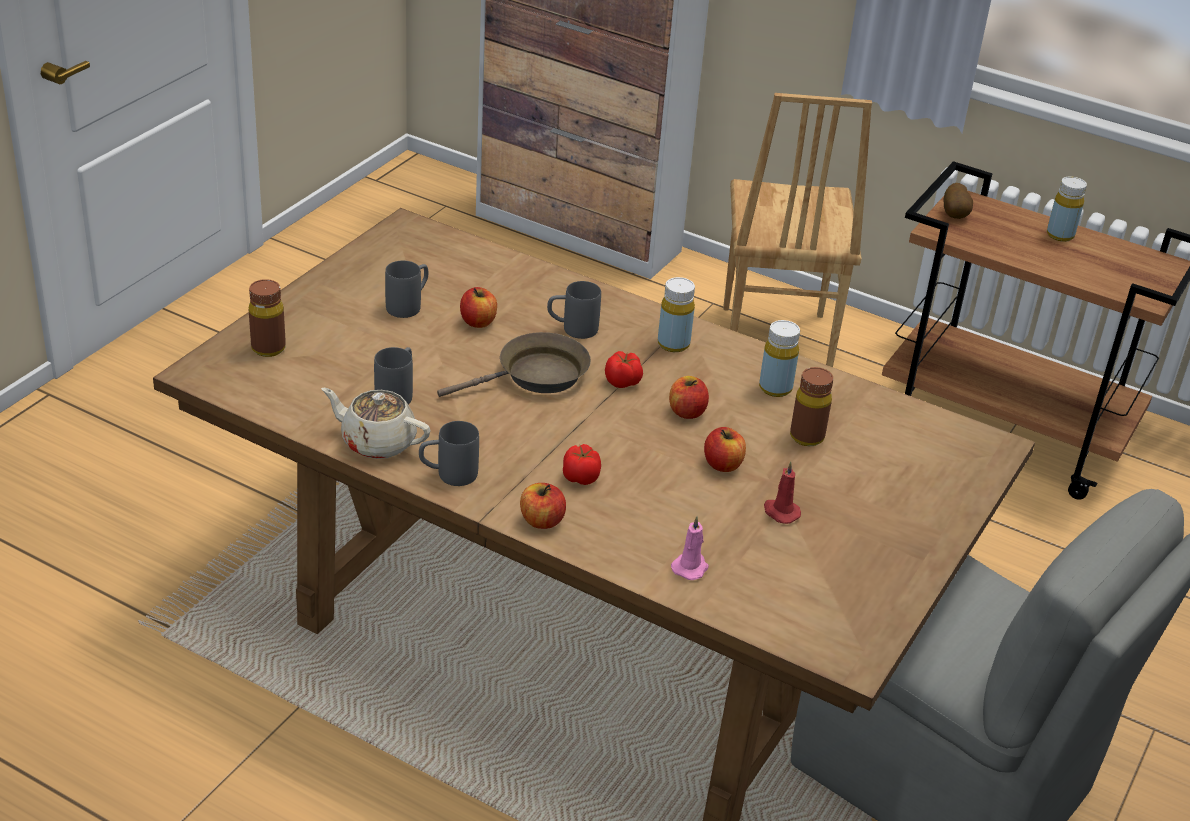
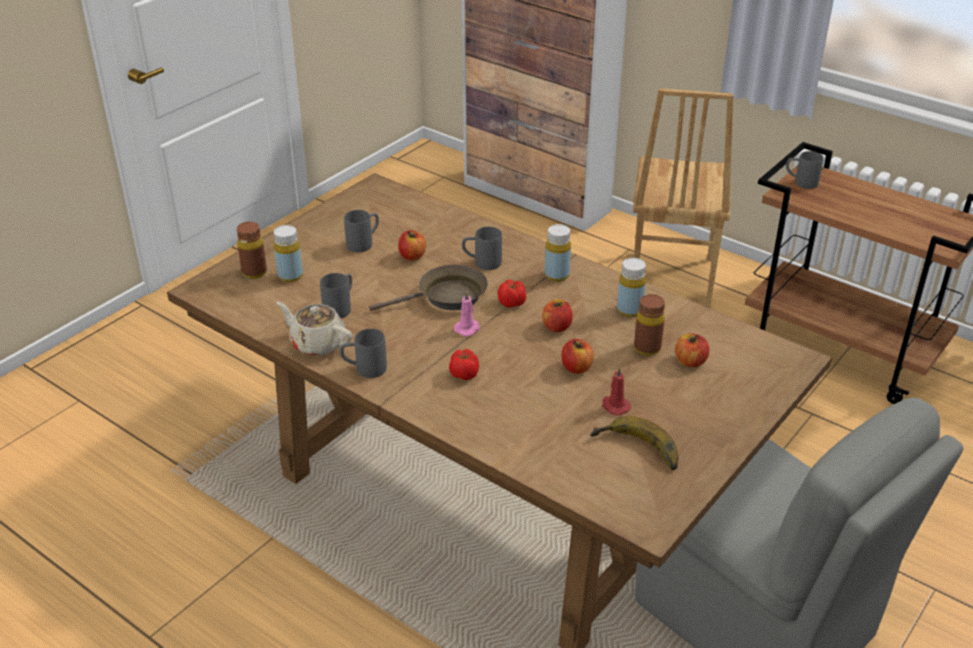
camera: 10 degrees right, 0 degrees up
apple [520,483,566,529] -> apple moved to [675,334,709,367]
pink candle [671,516,709,580] -> pink candle moved to [454,291,480,336]
potato [943,183,973,219] -> grey mug [786,151,824,189]
yellow bottle [1047,176,1087,242] -> yellow bottle moved to [274,225,303,283]
none -> banana [590,416,678,470]

